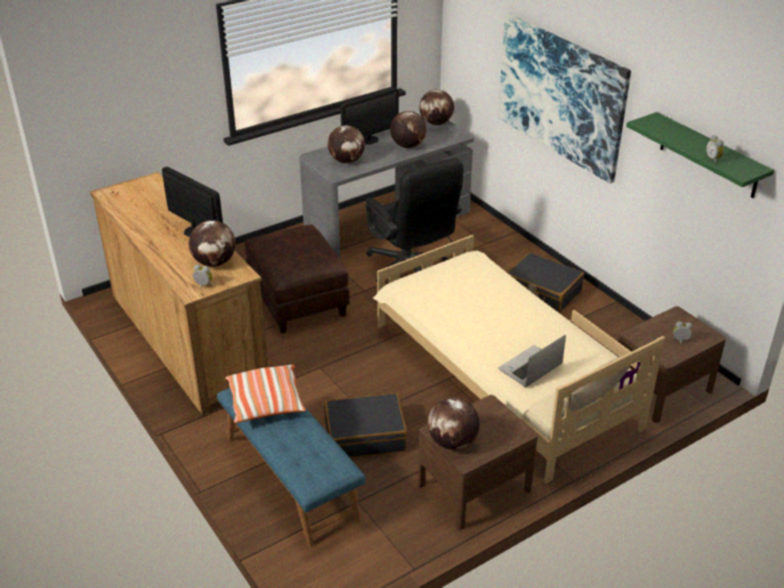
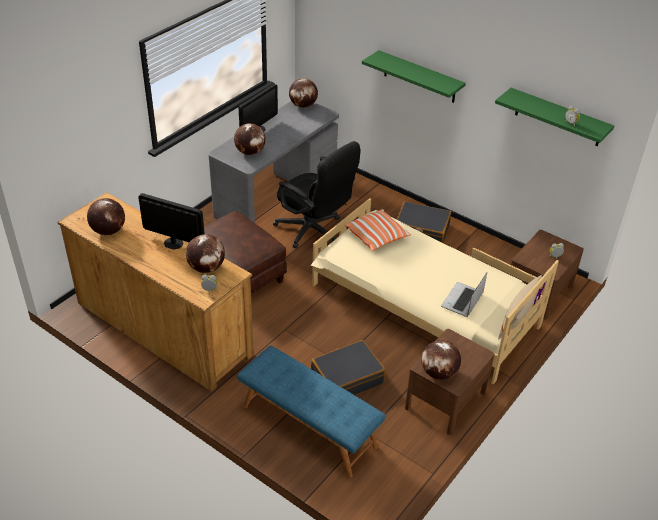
camera: 20 degrees left, 5 degrees up
pillow [225,365,306,423] -> pillow moved to [345,209,411,251]
globe [390,111,426,148] -> globe moved to [87,198,125,235]
picture [498,14,631,184] -> green shelf [362,50,466,103]

